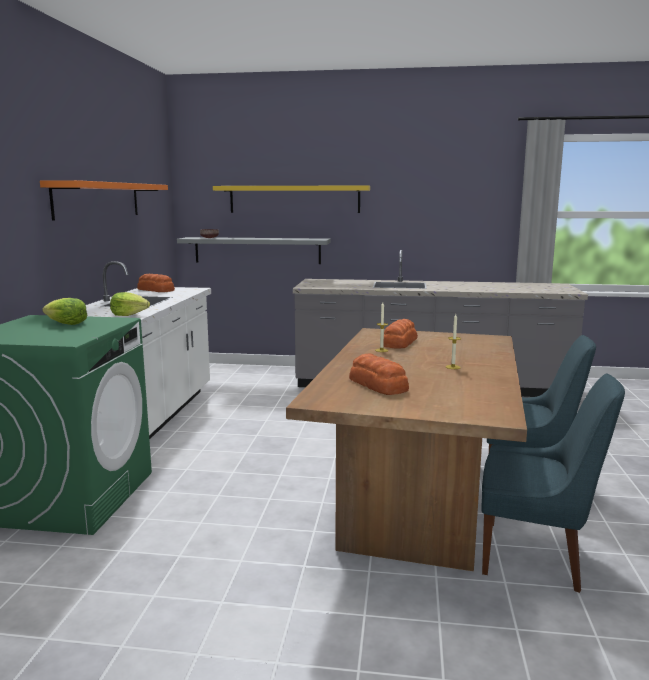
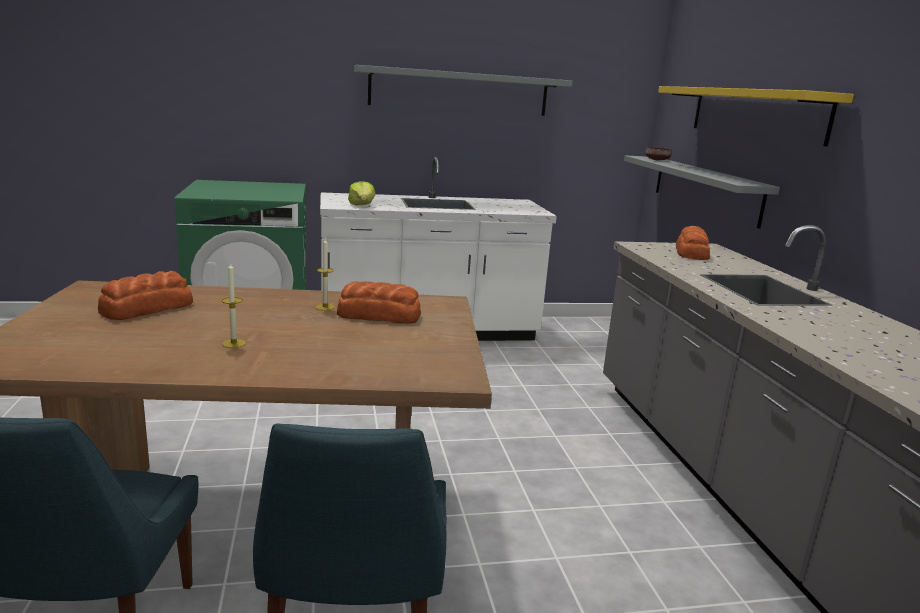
camera: 70 degrees right, 5 degrees up
orange shelf [40,180,168,221] -> grey shelf [354,65,572,116]
lettuce [42,298,87,325] -> none
bread [137,274,175,292] -> bread moved to [676,226,710,260]

